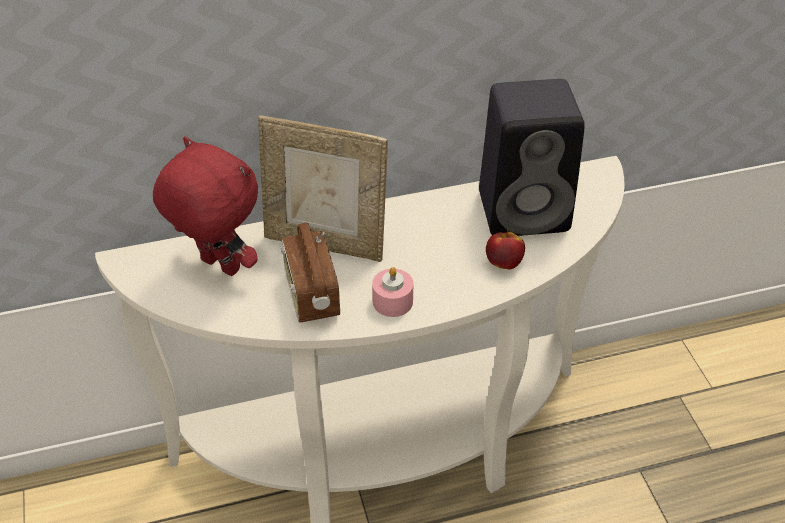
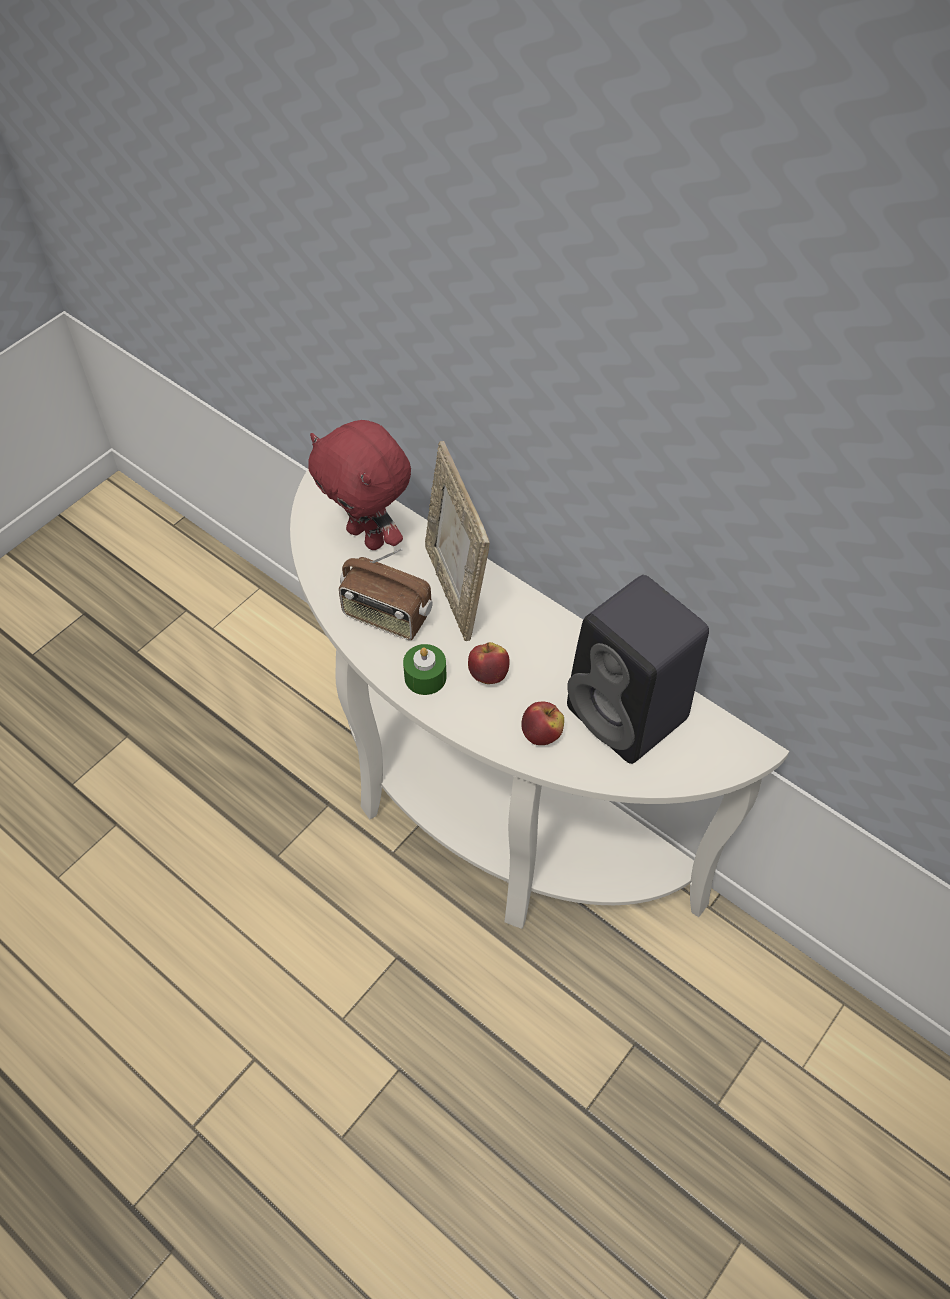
camera: 55 degrees right, 10 degrees up
red plush toy [153,136,258,276] -> red plush toy turned 135 degrees clockwise [308,420,411,550]
radio [280,223,340,323] -> radio turned 105 degrees counterclockwise [339,548,433,640]
pink candle [372,267,413,317] -> green candle [403,644,447,695]
none -> apple [468,642,509,684]

